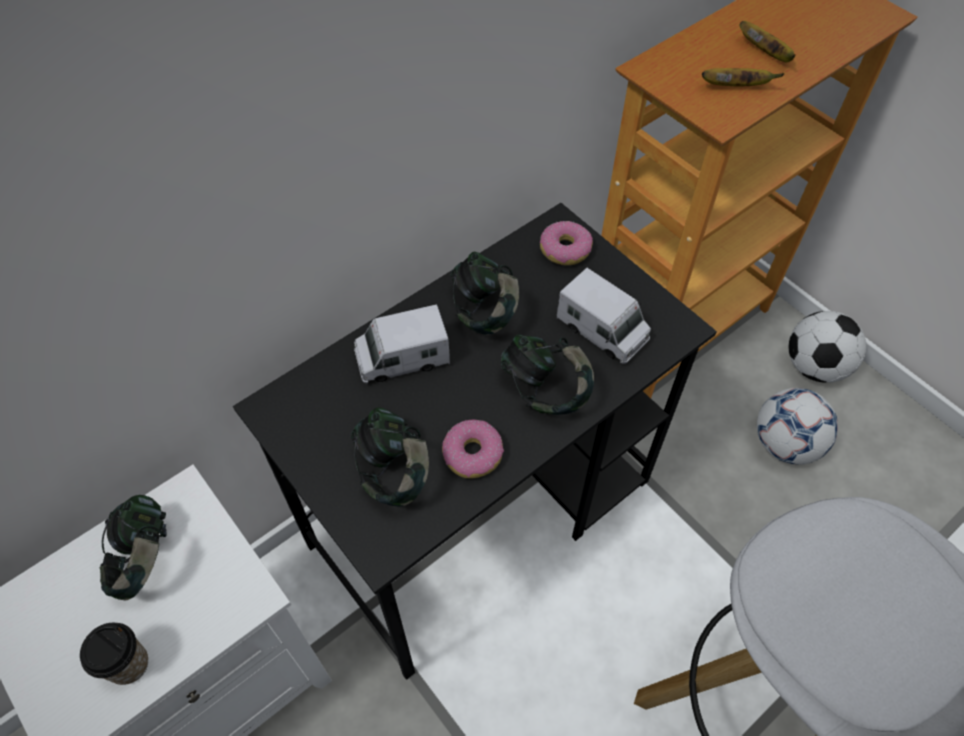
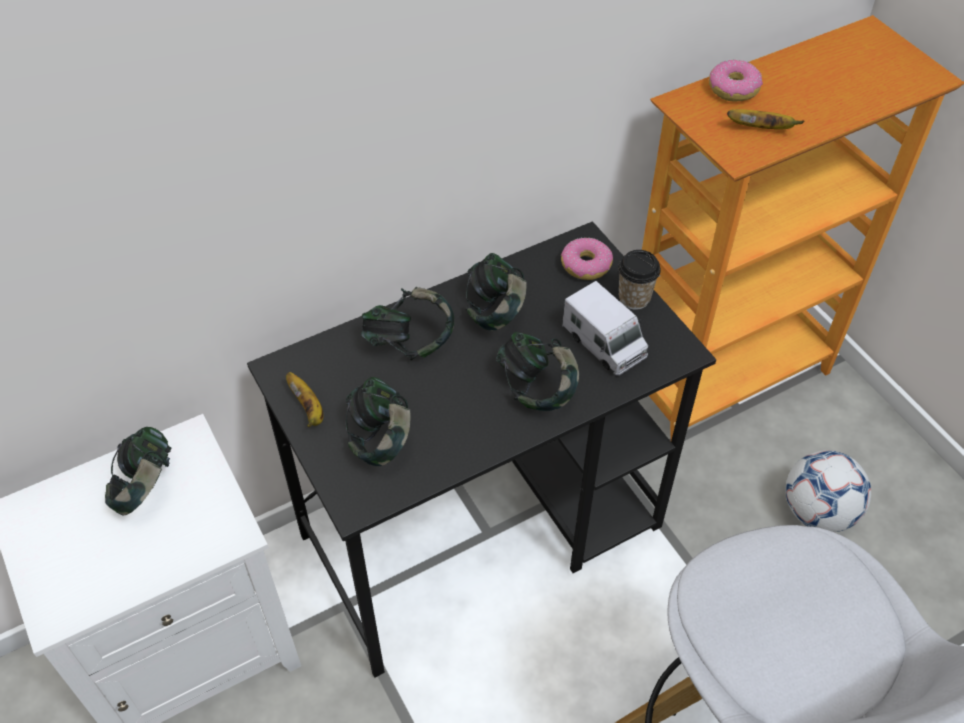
camera: 10 degrees right, 5 degrees down
cup [80,623,148,685] -> cup moved to [618,250,661,310]
toy truck [354,304,450,383] -> headphones [361,287,454,360]
donut [442,420,504,479] -> donut moved to [709,60,763,102]
banana [739,21,796,62] -> banana moved to [286,372,324,427]
football [789,311,866,383] -> none

